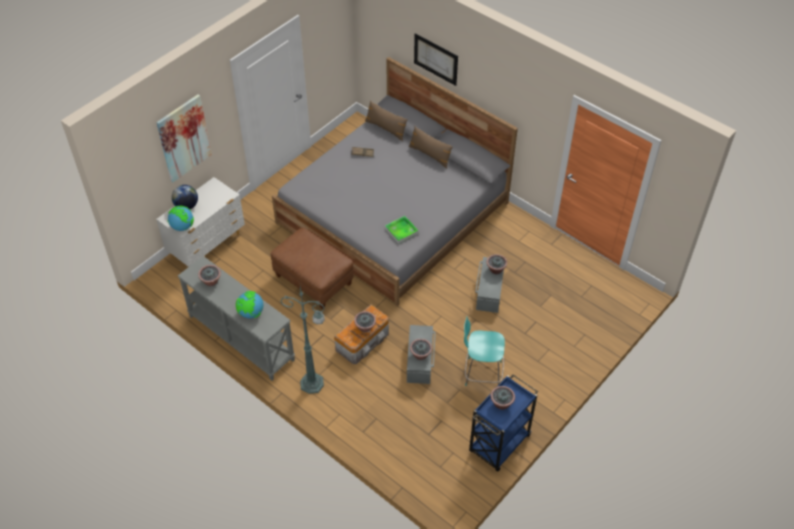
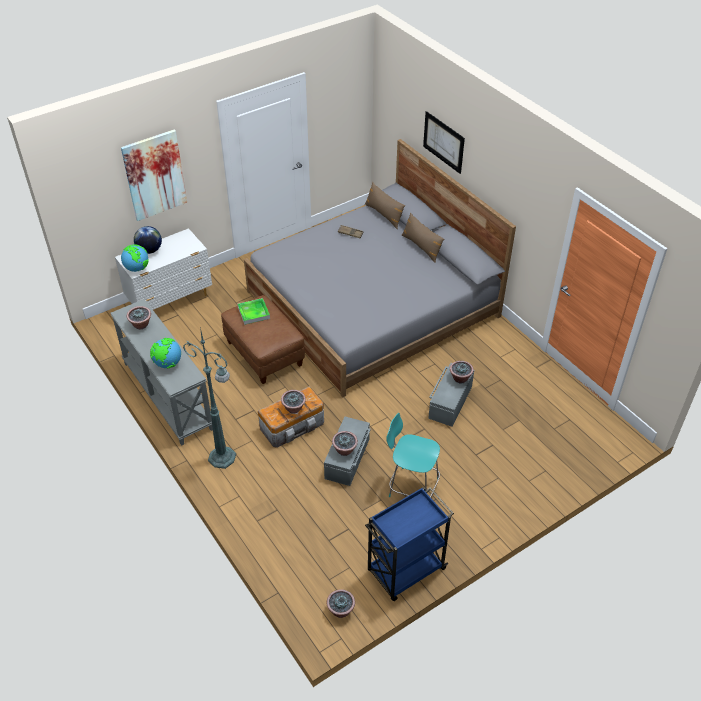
camera: 15 degrees right, 5 degrees down
tray [385,216,419,244] -> tray moved to [238,298,270,325]
potted plant [491,386,515,410] -> potted plant moved to [327,589,355,618]

